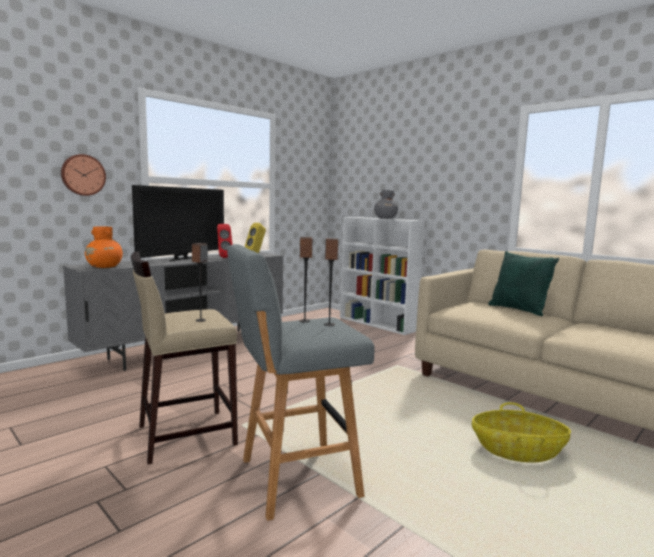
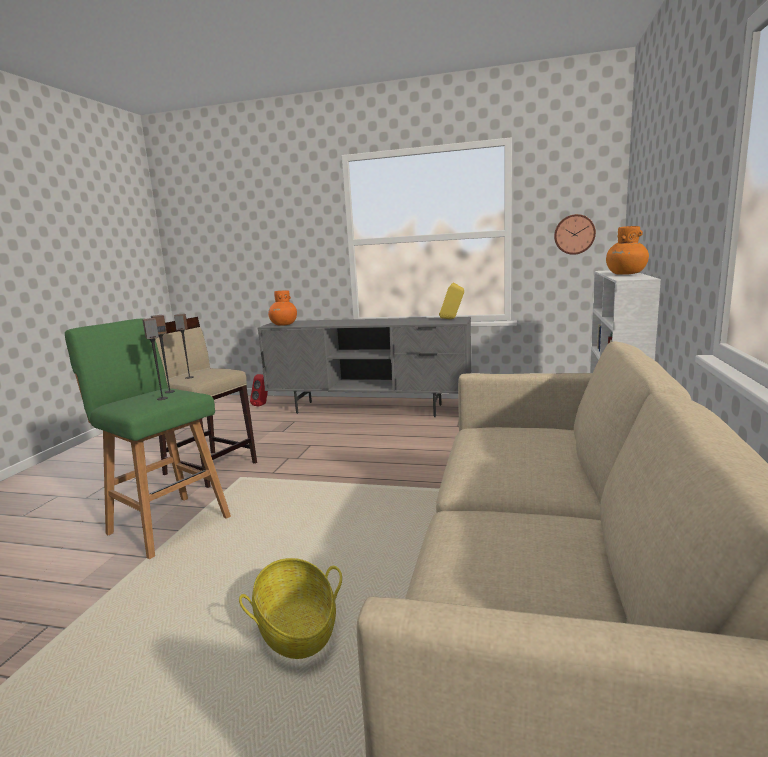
camera: 60 degrees right, 5 degrees up
wall clock [61,154,106,196] -> wall clock moved to [554,214,596,255]
television [132,185,224,261] -> none
red speaker [217,224,233,258] -> red speaker moved to [250,374,268,407]
grey stool [227,244,375,521] -> green stool [65,319,231,559]
grey vase [374,190,398,219] -> orange vase [606,226,649,275]
green pillow [488,251,559,316] -> none

